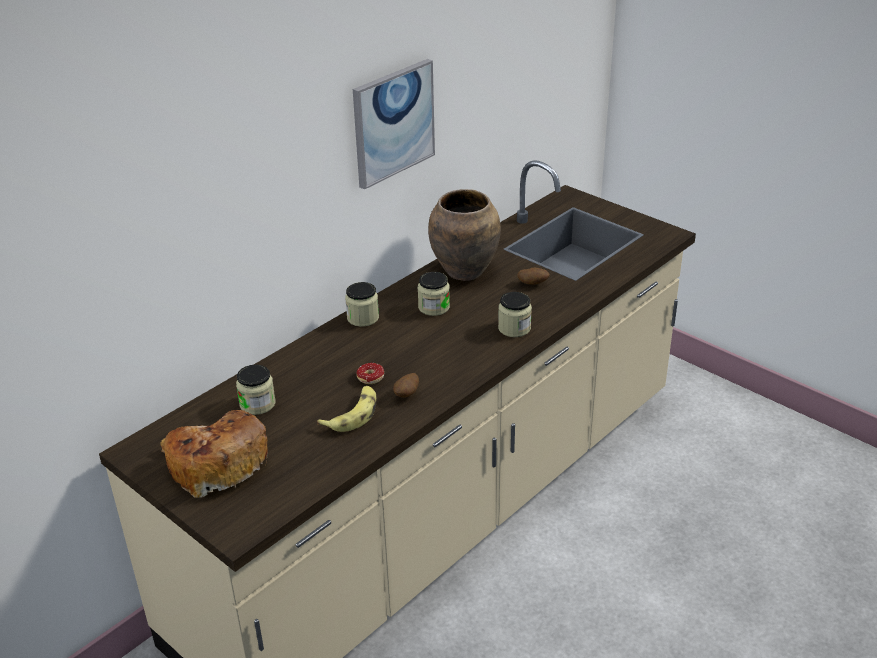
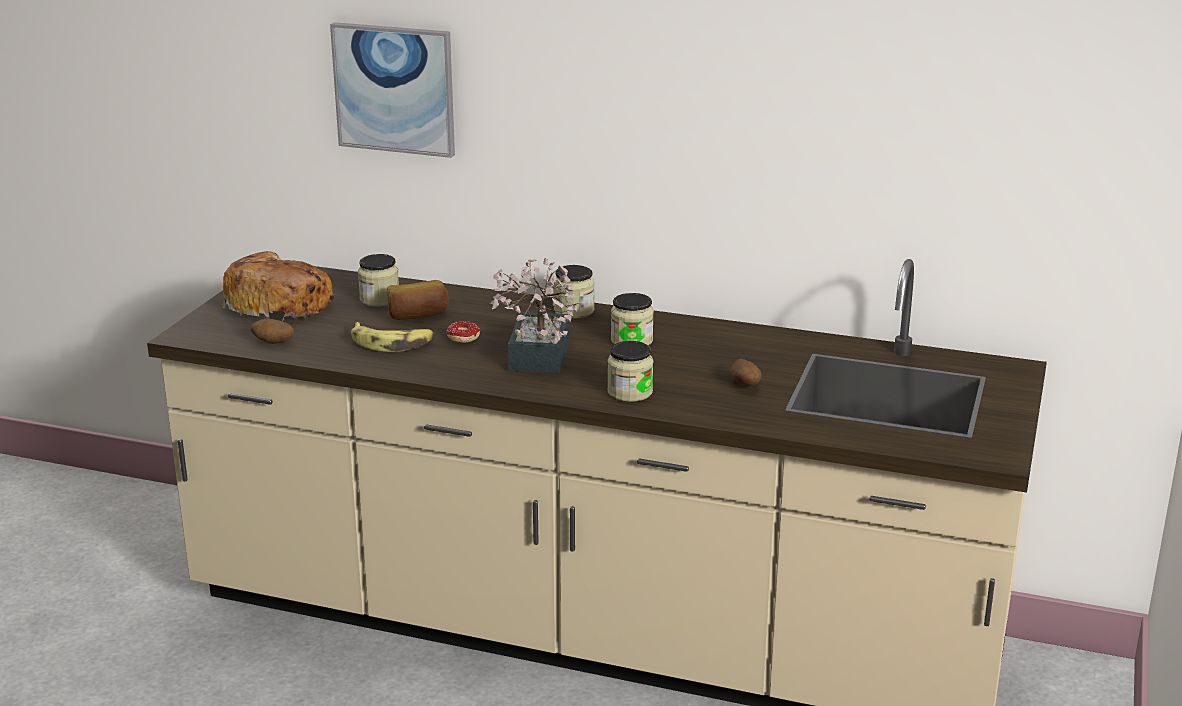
camera: 65 degrees right, 10 degrees down
picture [353,59,435,189] -> picture moved to [330,22,455,158]
potato [393,373,419,398] -> potato moved to [251,319,294,344]
brown vase [428,189,501,281] -> none
none -> bread [387,280,449,320]
none -> potted plant [490,258,585,373]

